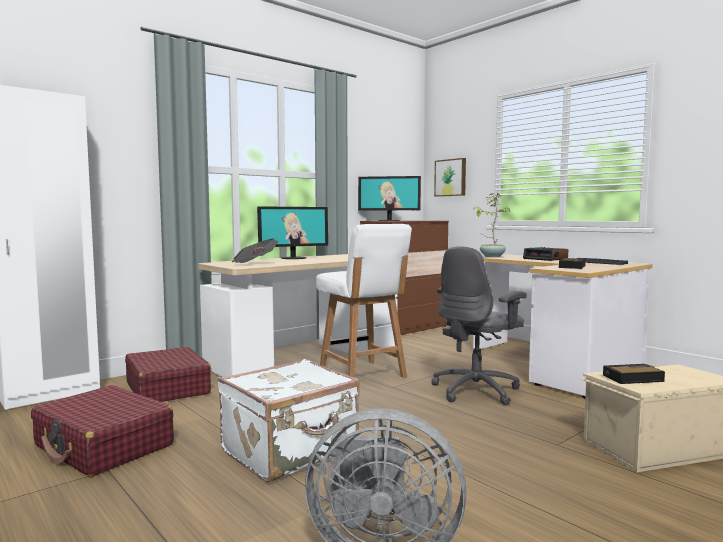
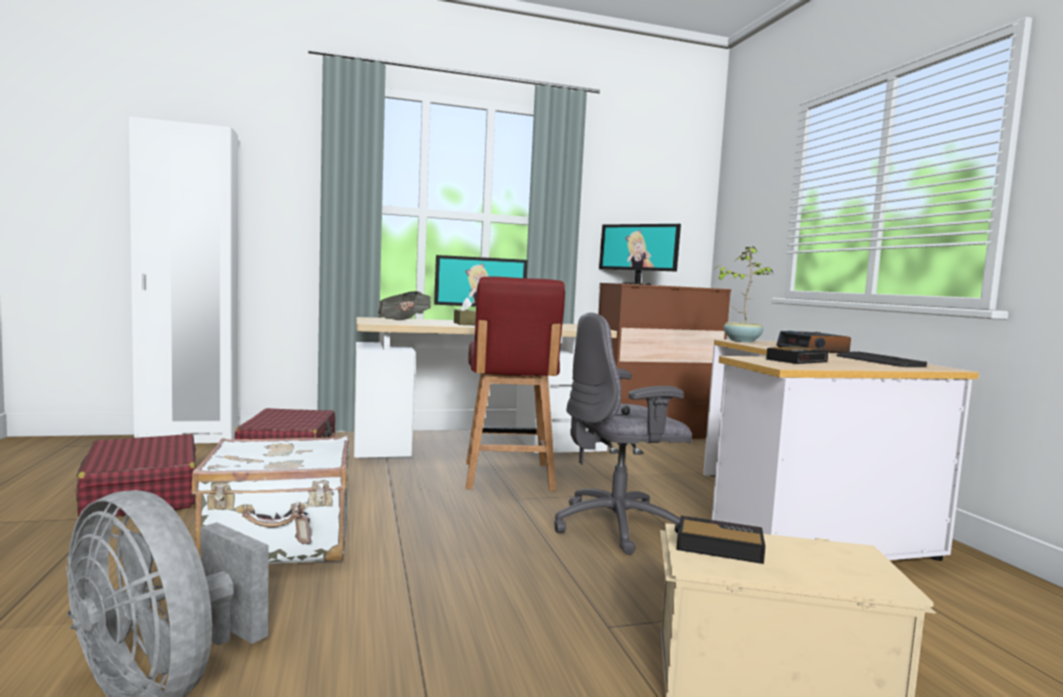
camera: 25 degrees right, 0 degrees up
white chair [316,224,412,378] -> red chair [466,276,565,491]
picture [434,158,466,197] -> none
none -> brown tissue box [454,297,476,325]

